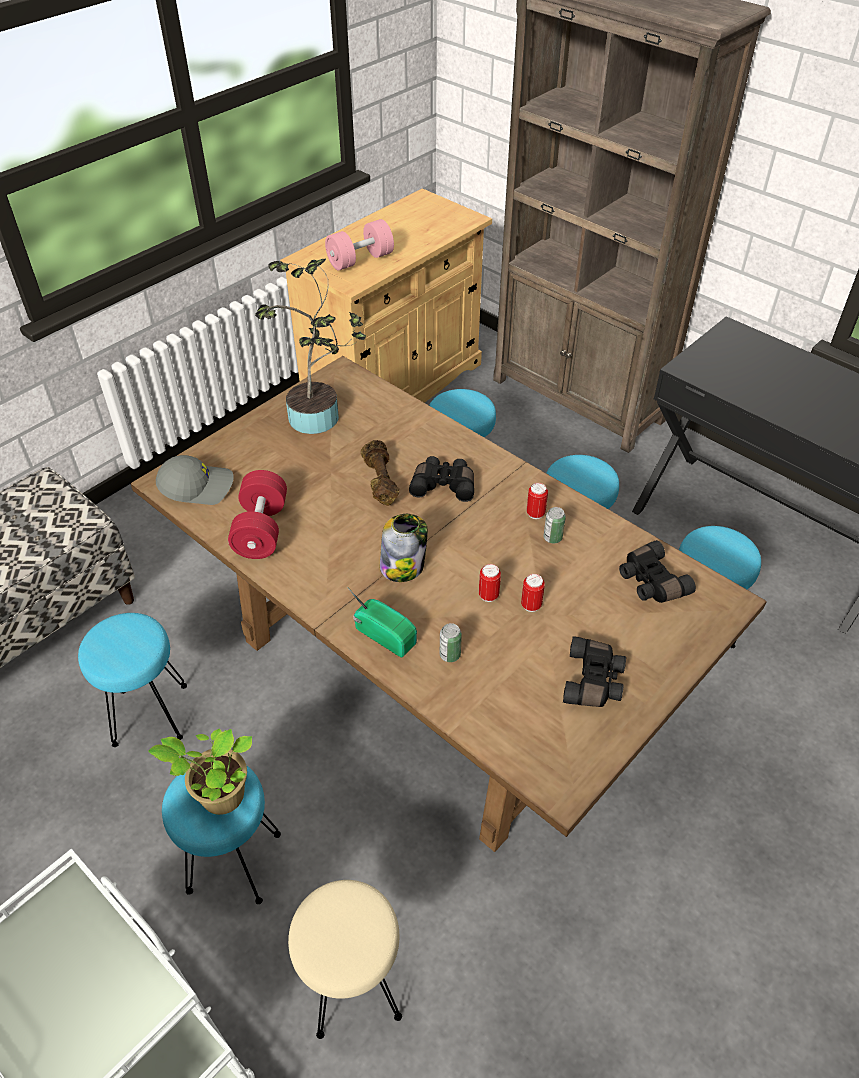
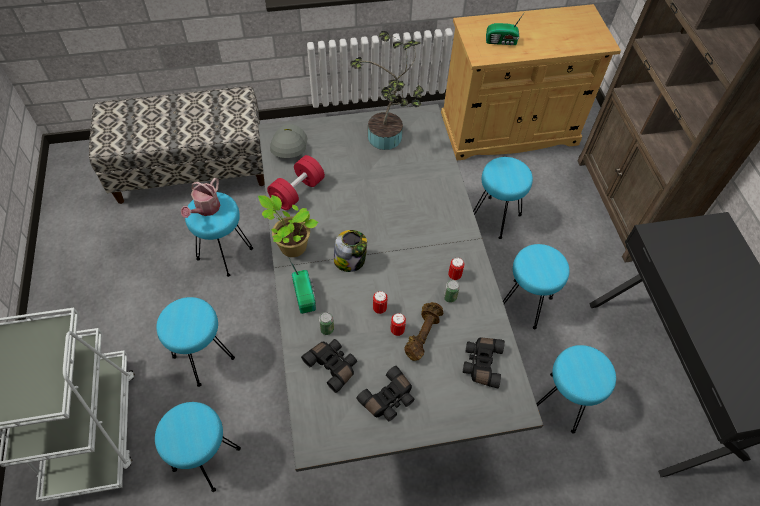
camera: 35 degrees right, 10 degrees up
brown dining table [130,356,767,852] -> grey dining table [258,104,543,472]
potted plant [148,728,252,815] -> potted plant moved to [258,195,319,257]
grey cap [156,455,234,505] -> grey cap turned 120 degrees counterclockwise [270,124,307,158]
beige stool [288,880,402,1039] -> turquoise stool [155,402,241,492]
pink dumbbell [325,219,394,271] -> radio [486,12,525,45]
brown dumbbell [360,440,399,506] -> brown dumbbell moved to [404,302,443,361]
black binoculars [409,456,474,502] -> black binoculars moved to [301,339,357,393]
none -> watering can [181,178,220,218]

